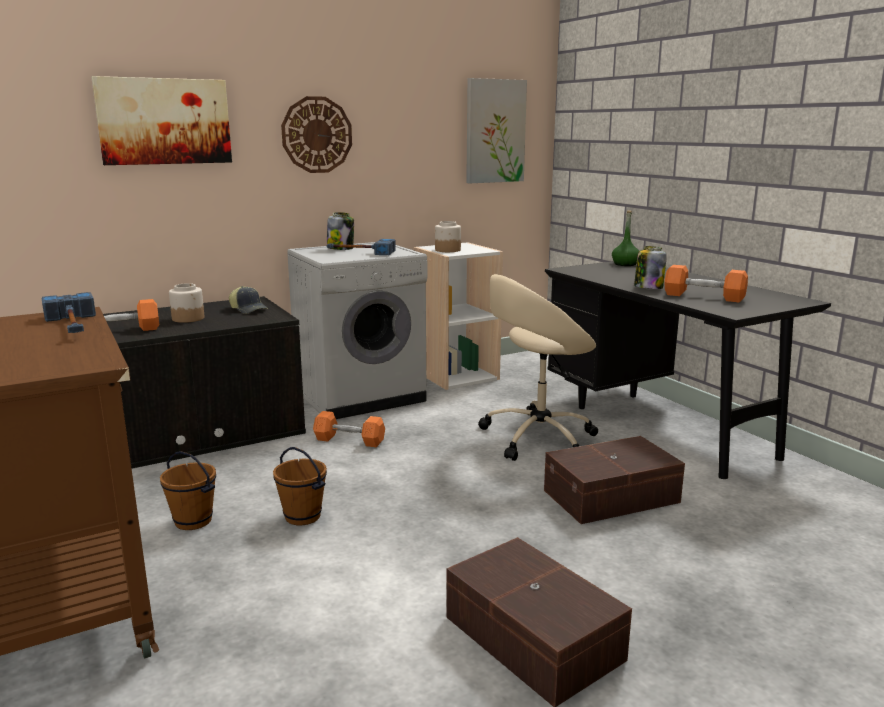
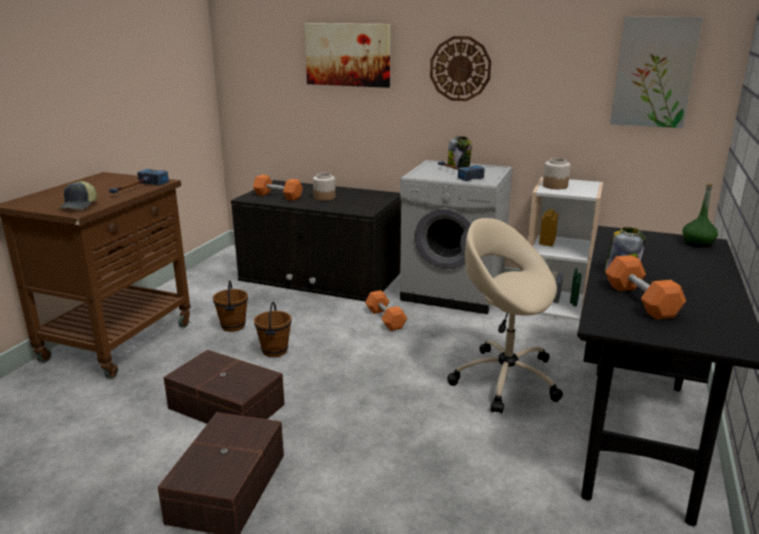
camera: 50 degrees right, 5 degrees up
cap [229,286,268,314] -> cap moved to [58,181,97,210]
brown storage box [544,436,685,524] -> brown storage box moved to [163,350,285,424]

